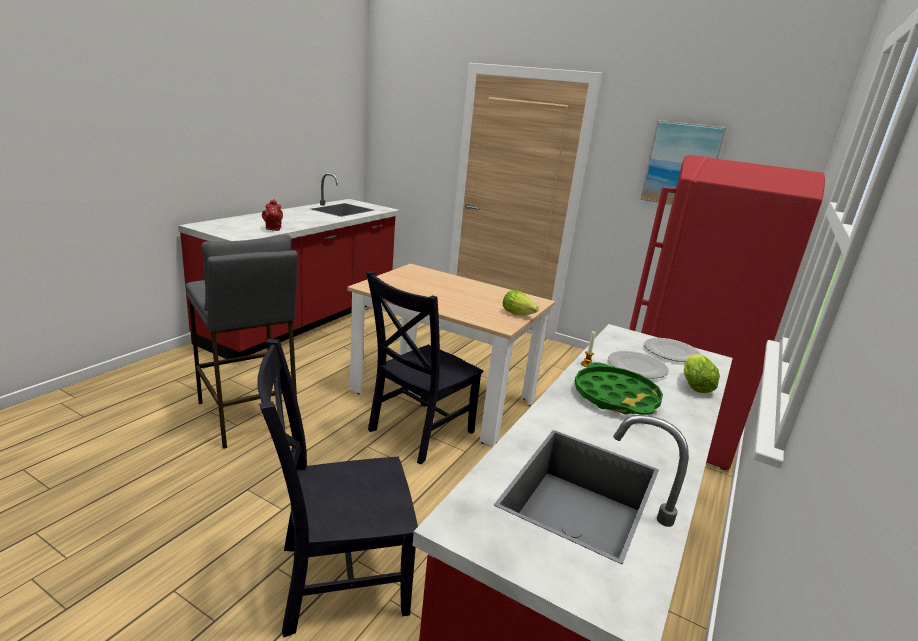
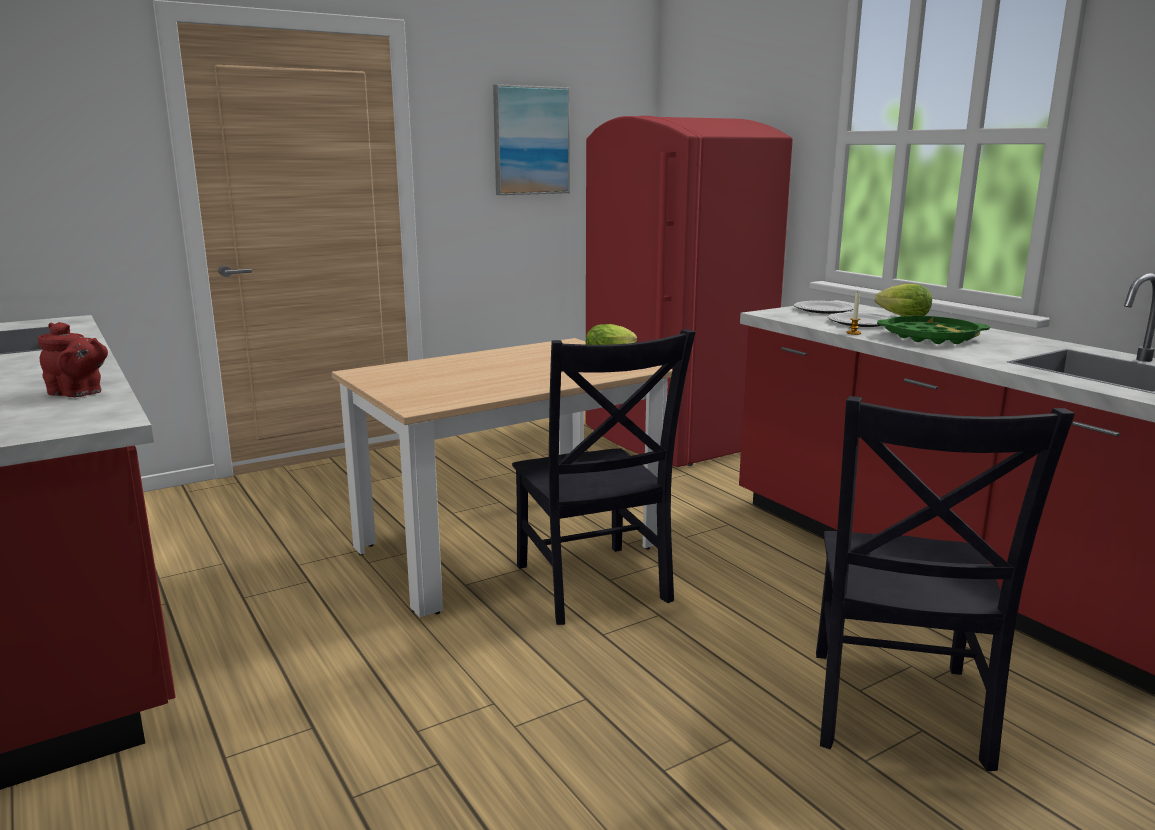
camera: 60 degrees left, 5 degrees down
grey stool [186,235,298,449] -> none

